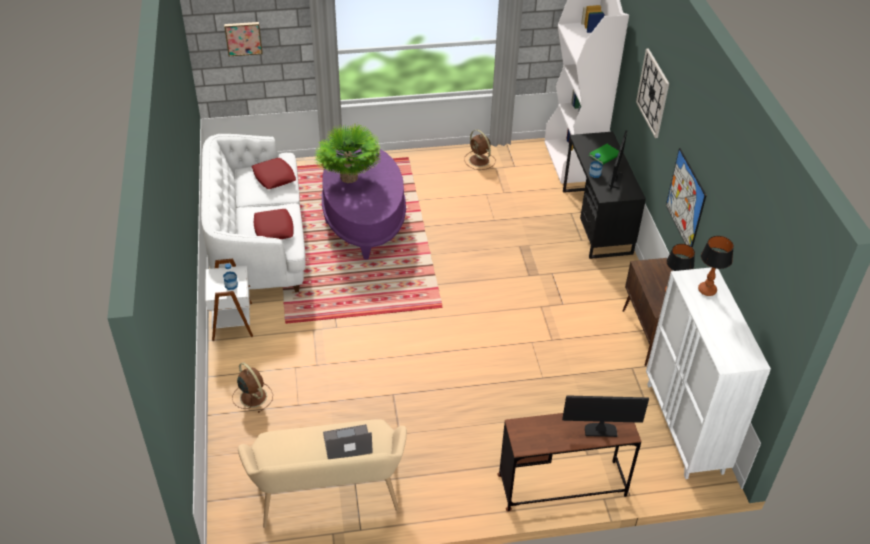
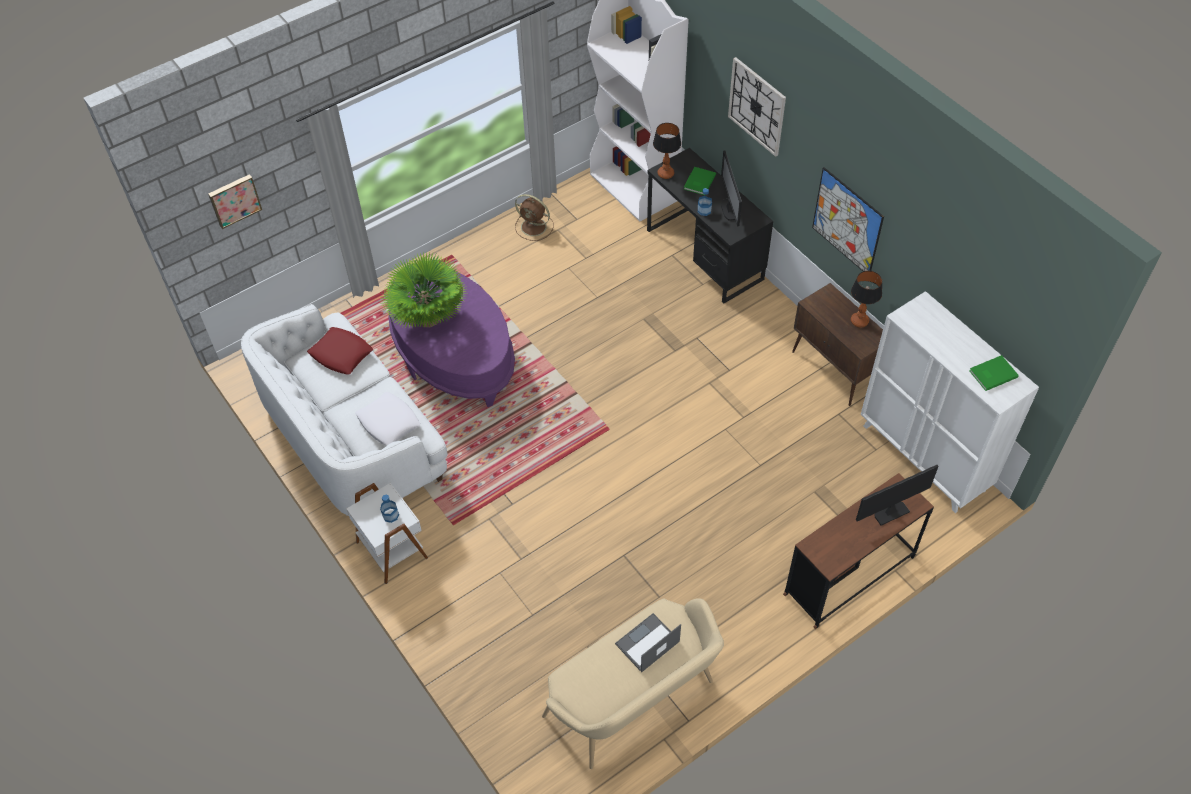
camera: 25 degrees left, 10 degrees up
brown fan [232,362,273,413] -> none
red pillow [254,209,294,239] -> white pillow [355,392,421,446]
table lamp [698,236,734,296] -> table lamp moved to [653,123,681,179]
none -> green book [969,355,1019,391]

